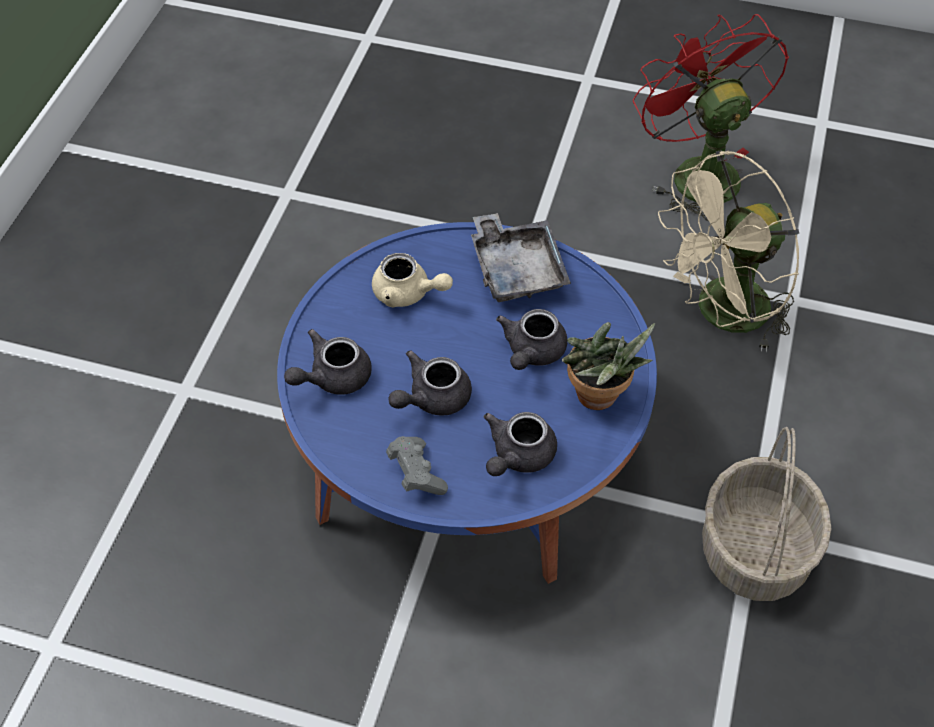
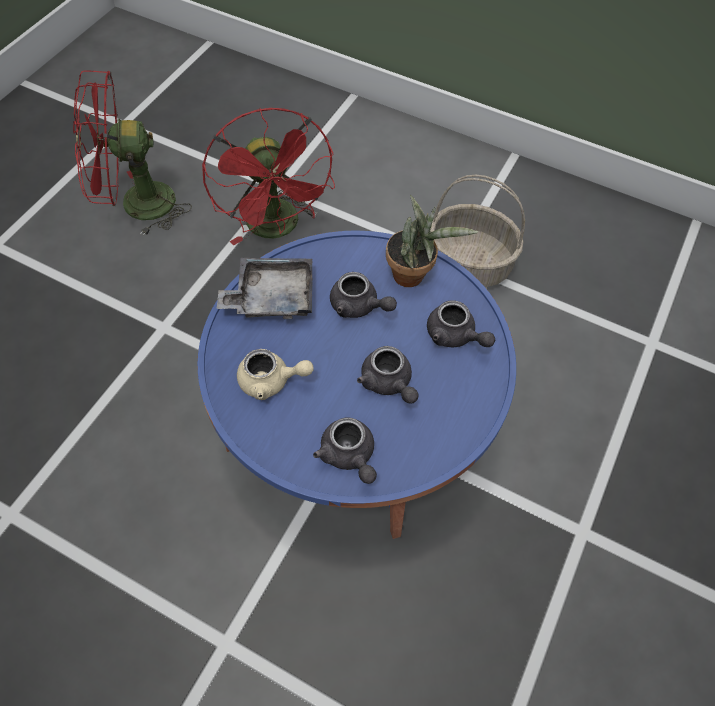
camera: 80 degrees left, 5 degrees up
beige teapot [372,253,453,307] -> beige teapot turned 60 degrees clockwise [237,349,314,400]
grey game controller [386,436,448,495] -> none
beige fan [658,150,799,352] -> red fan [202,108,335,246]

